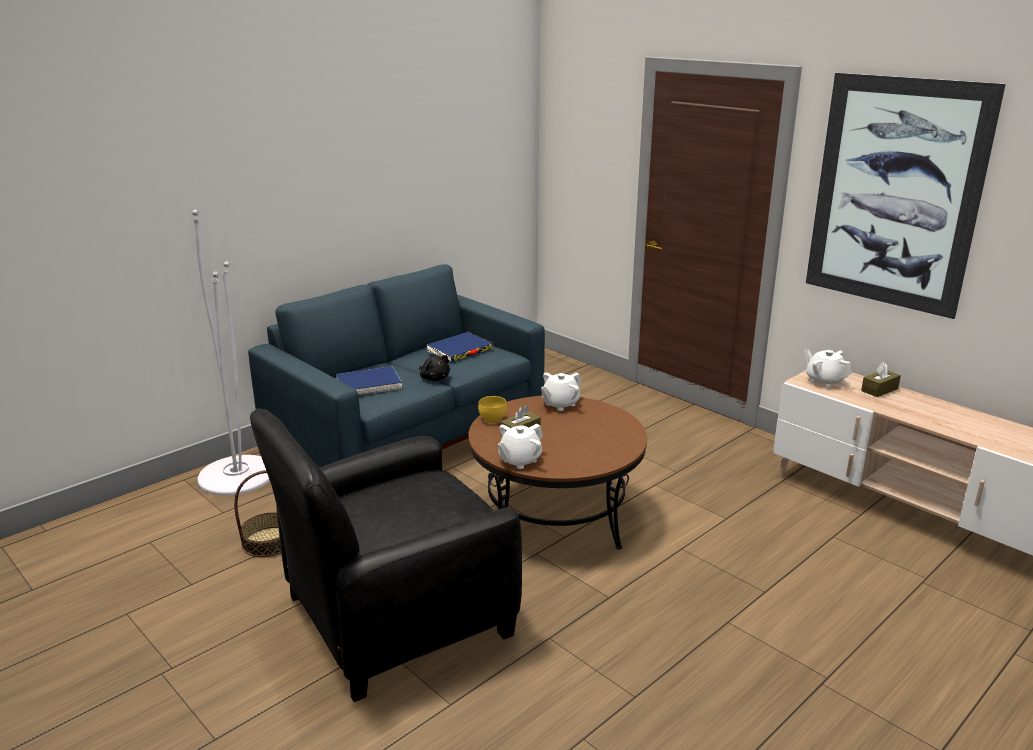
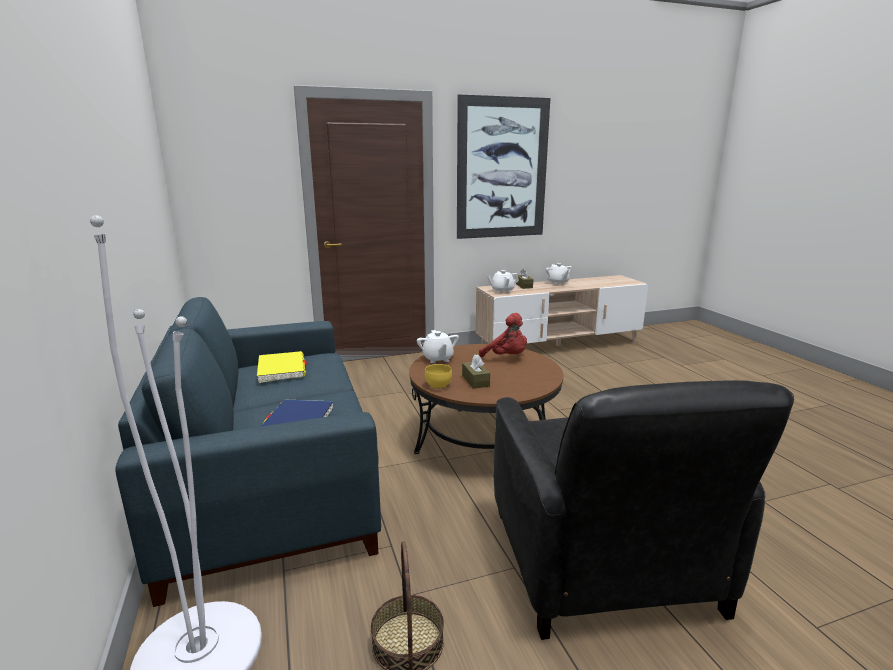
camera: 65 degrees left, 5 degrees down
black plush toy [419,355,450,381] -> none
blue book [426,332,493,362] -> yellow book [257,351,307,383]
white teapot [498,423,543,469] -> white teapot moved to [546,263,572,285]
none -> red plush toy [479,313,527,357]

